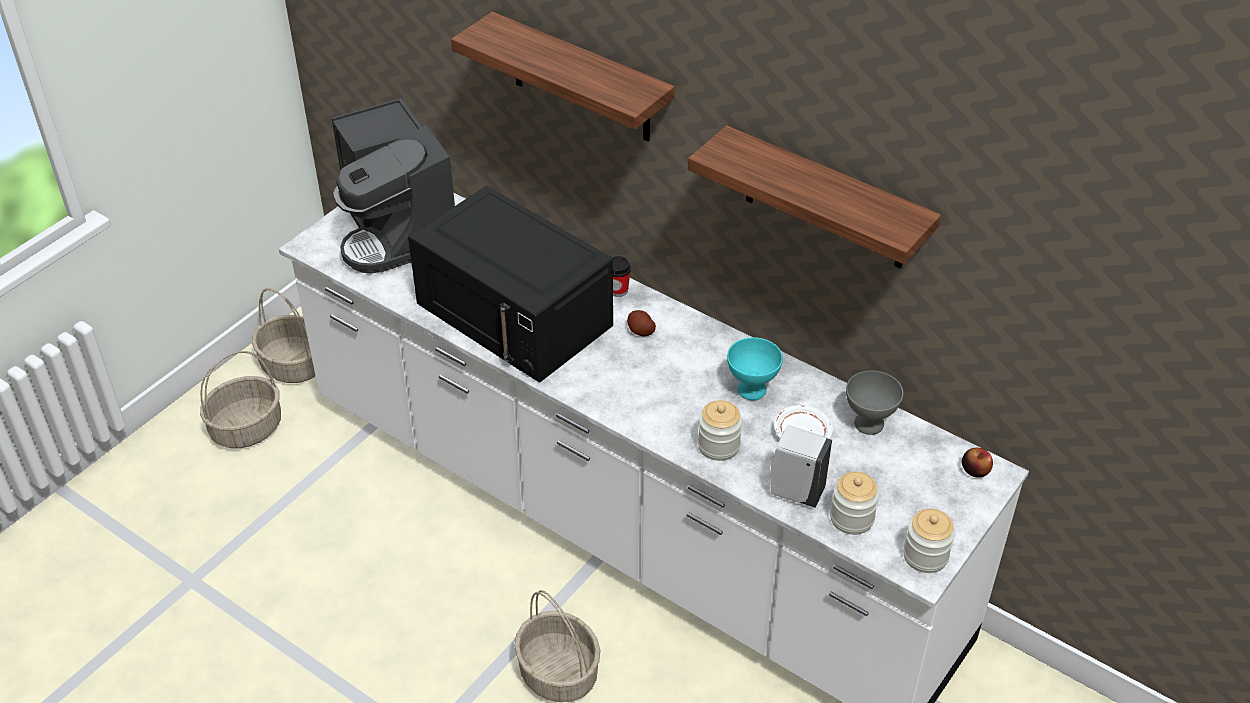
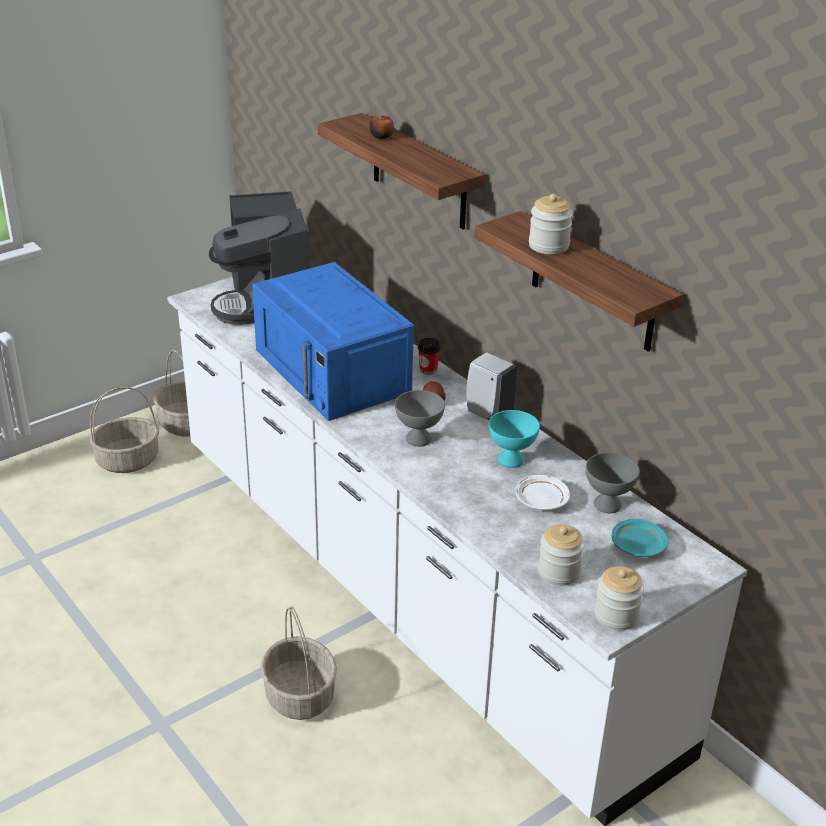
camera: 15 degrees right, 10 degrees down
black microwave [408,186,613,382] -> blue microwave [252,262,414,421]
jar [698,400,742,461] -> jar moved to [529,194,573,254]
white soap dispenser [770,425,832,508] -> white soap dispenser moved to [466,352,518,420]
apple [962,448,993,478] -> apple moved to [369,116,394,139]
none -> grey bowl [395,390,445,447]
none -> turquoise plate [611,519,668,557]

